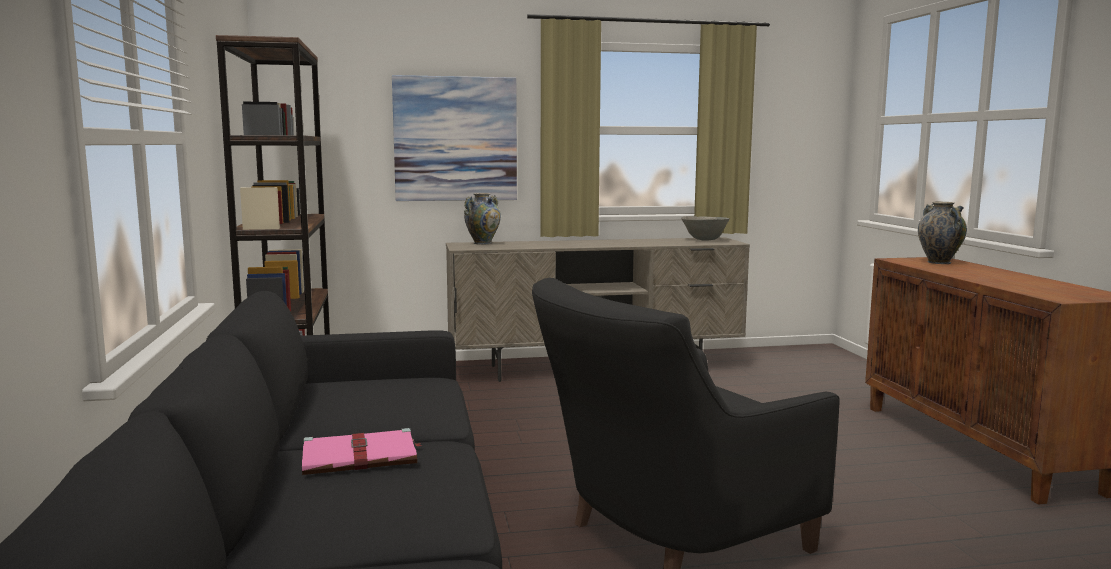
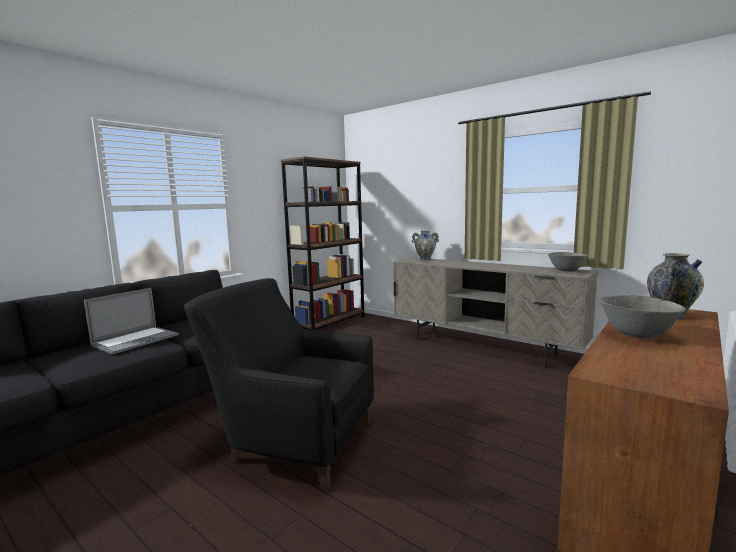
camera: 50 degrees right, 0 degrees up
pink book [302,428,422,475] -> laptop [84,288,179,354]
picture [392,75,517,201] -> none
none -> grey bowl [599,295,686,339]

